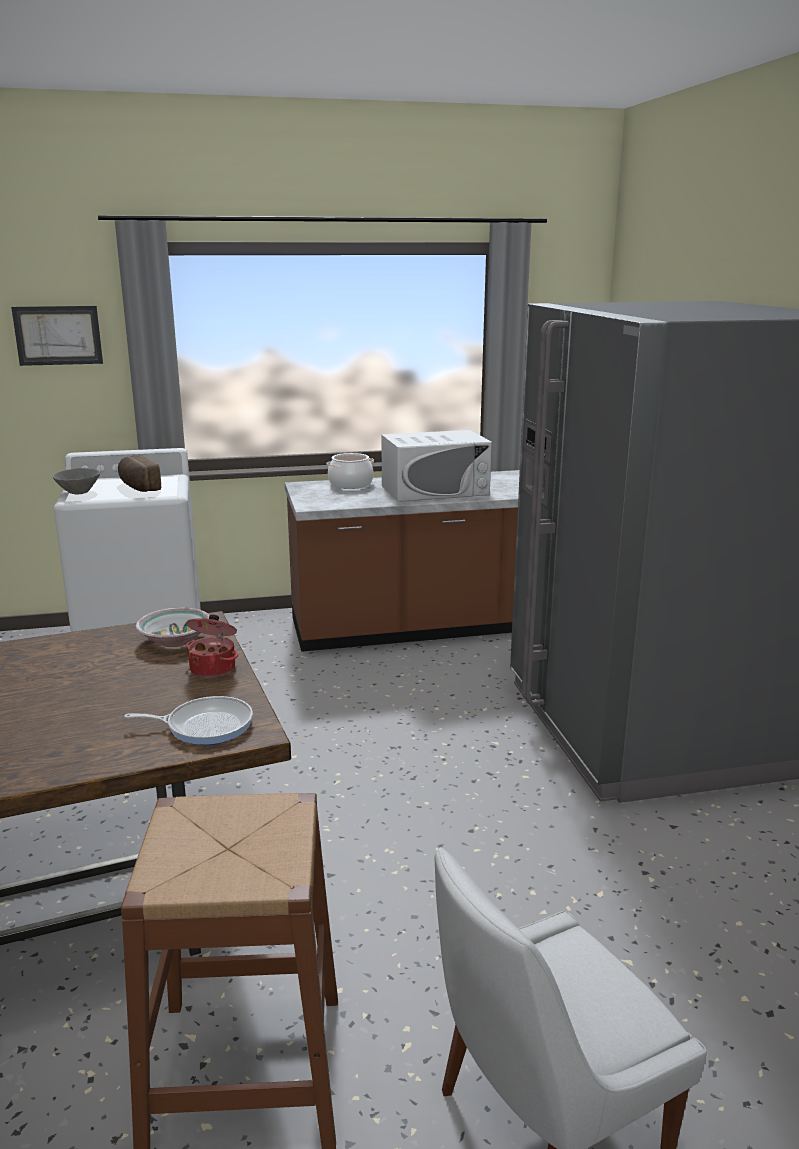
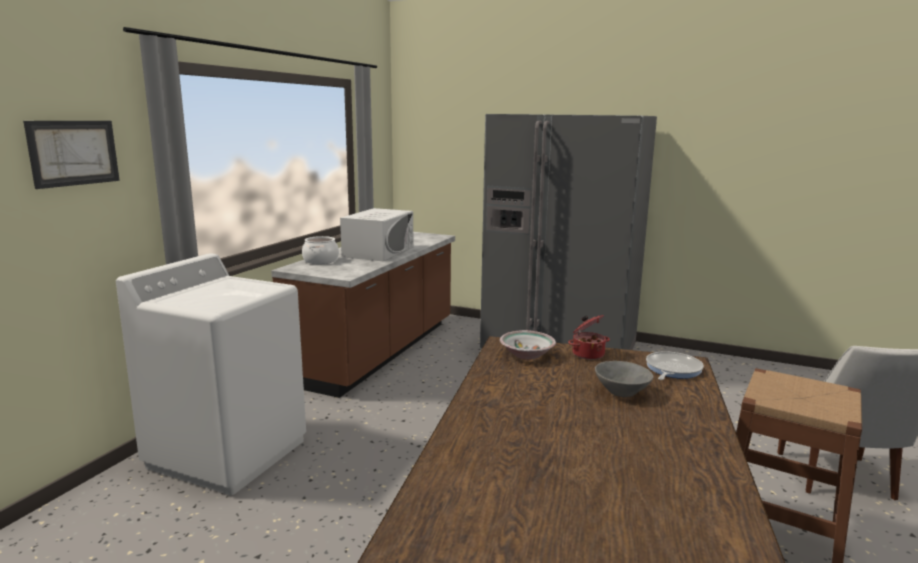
camera: 55 degrees left, 5 degrees down
grey bowl [53,468,100,494] -> grey bowl moved to [595,361,654,397]
bread [118,455,161,492] -> none

